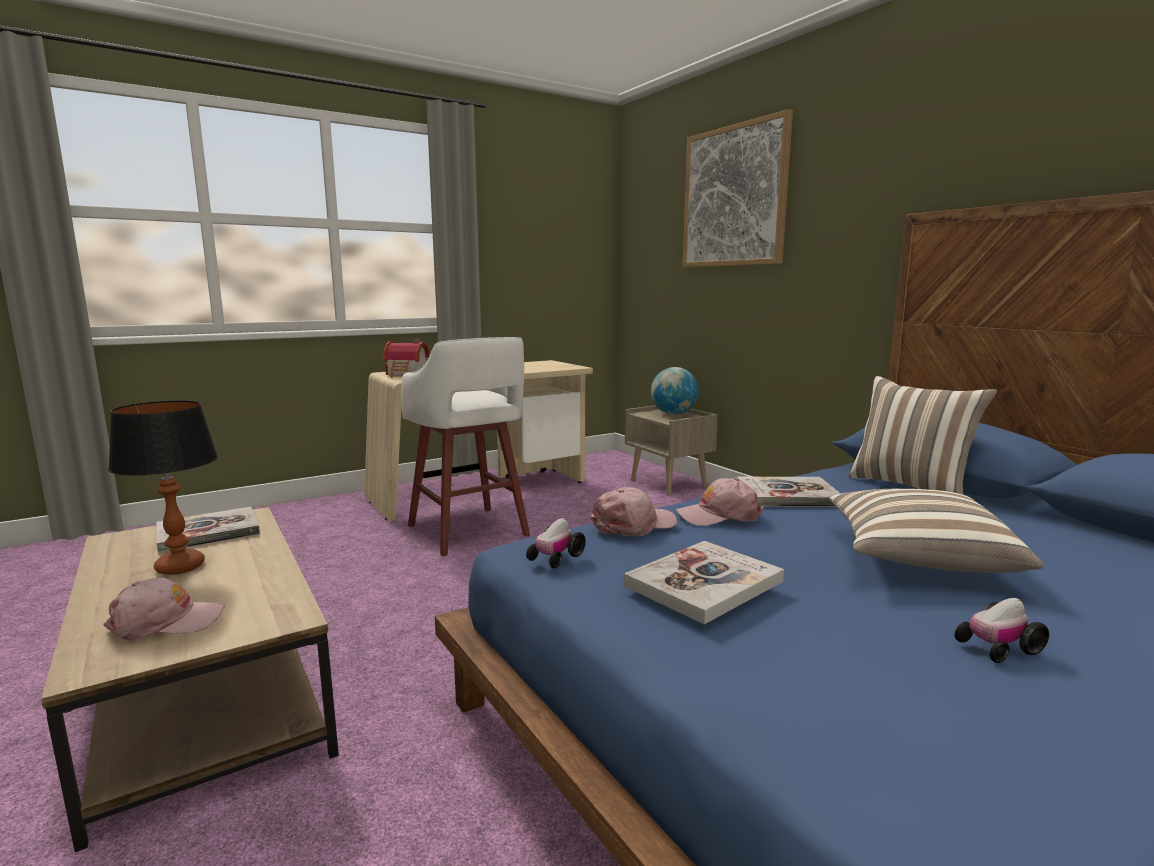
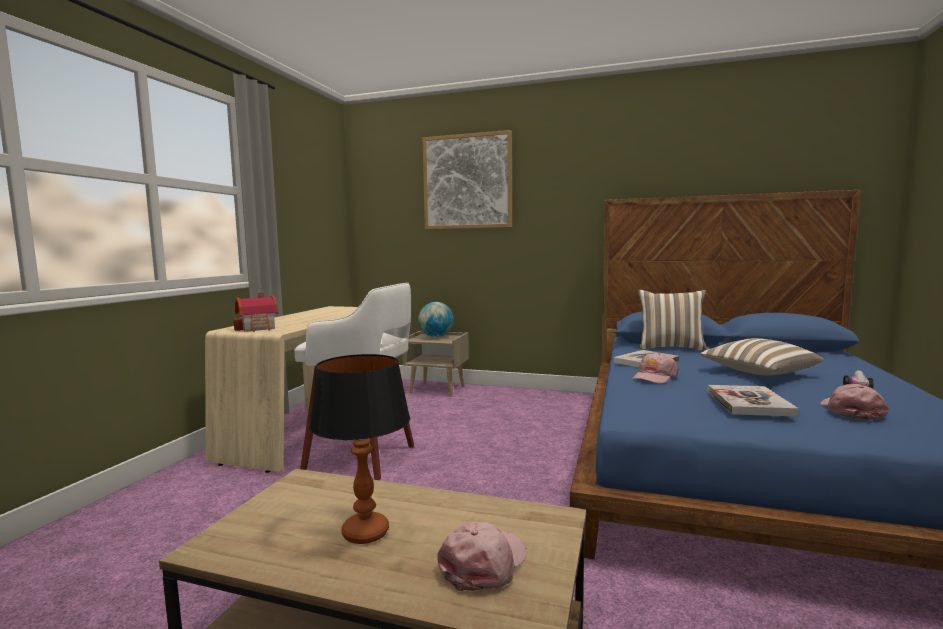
camera: 40 degrees left, 5 degrees down
book [157,507,260,553] -> none
toy car [526,518,586,568] -> none
pink cap [591,487,677,536] -> pink cap moved to [820,384,889,420]

